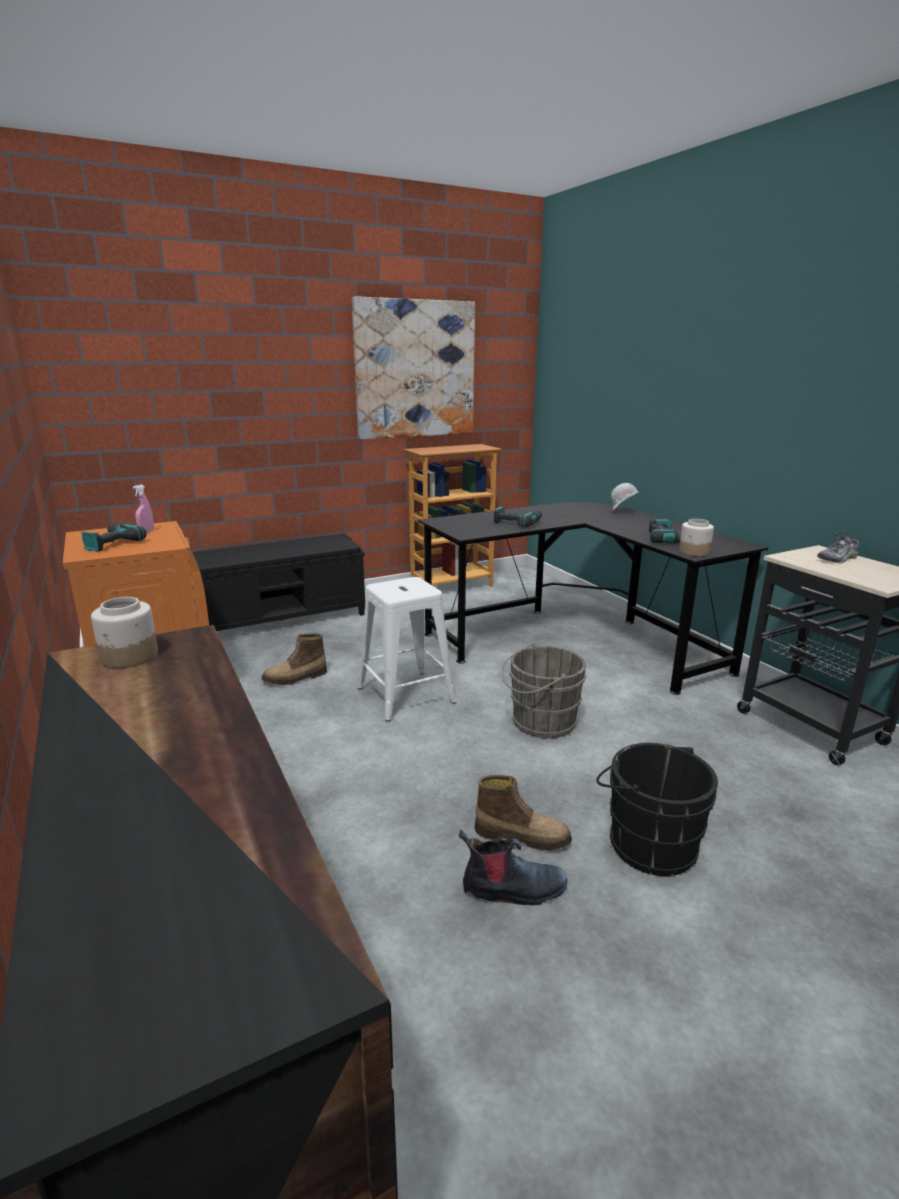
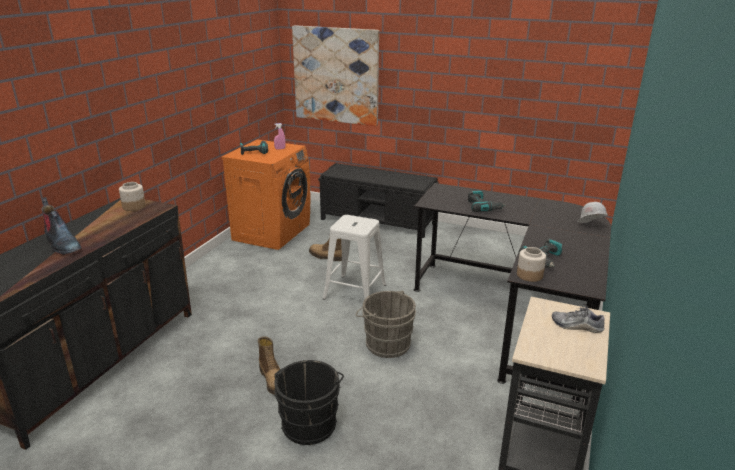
camera: 50 degrees right, 5 degrees up
picture [352,296,475,440] -> picture moved to [292,25,379,126]
bookcase [403,444,502,587] -> none
boot [459,830,568,905] -> boot moved to [42,197,81,255]

